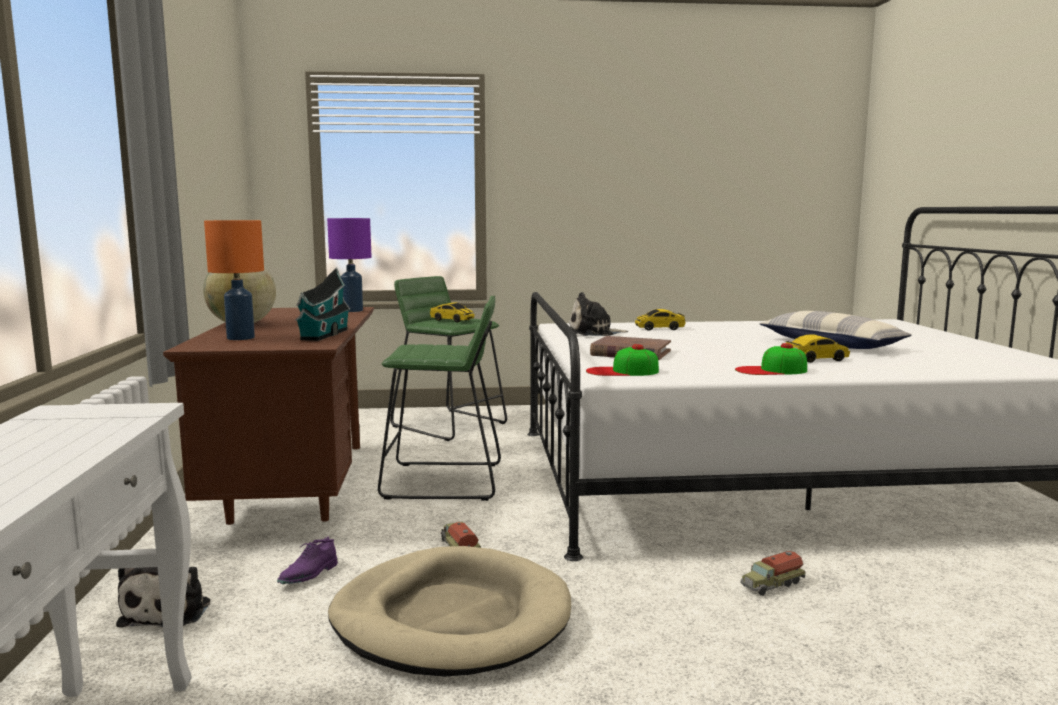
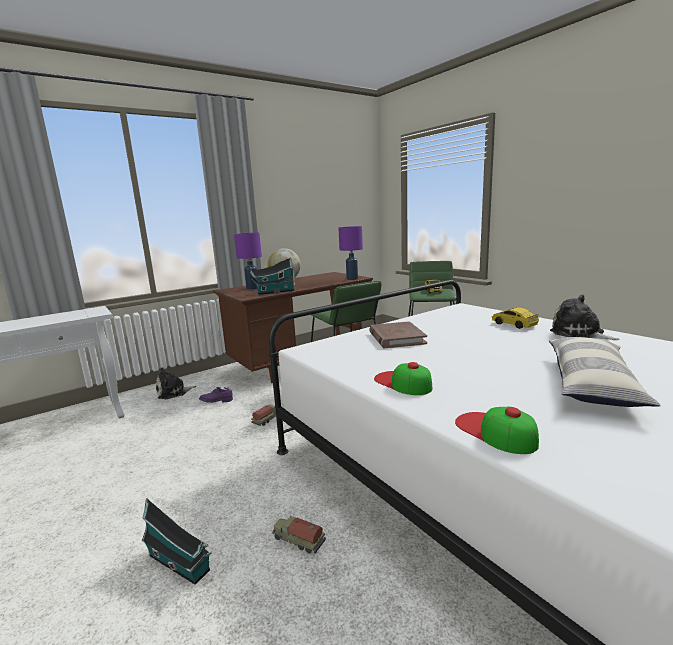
camera: 60 degrees right, 5 degrees up
orange table lamp [204,220,264,340] -> purple table lamp [234,233,262,290]
beige dog bed [328,546,571,677] -> none
plush toy [569,292,628,336] -> plush toy moved to [550,294,619,340]
cap [586,344,659,376] -> cap moved to [455,407,539,454]
toy car [785,334,850,363] -> none
none -> toy house [142,498,212,585]

